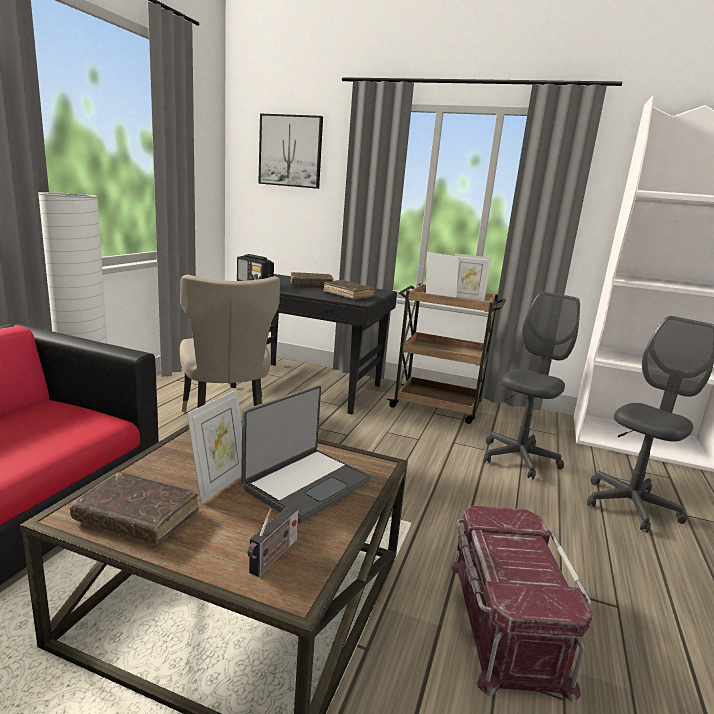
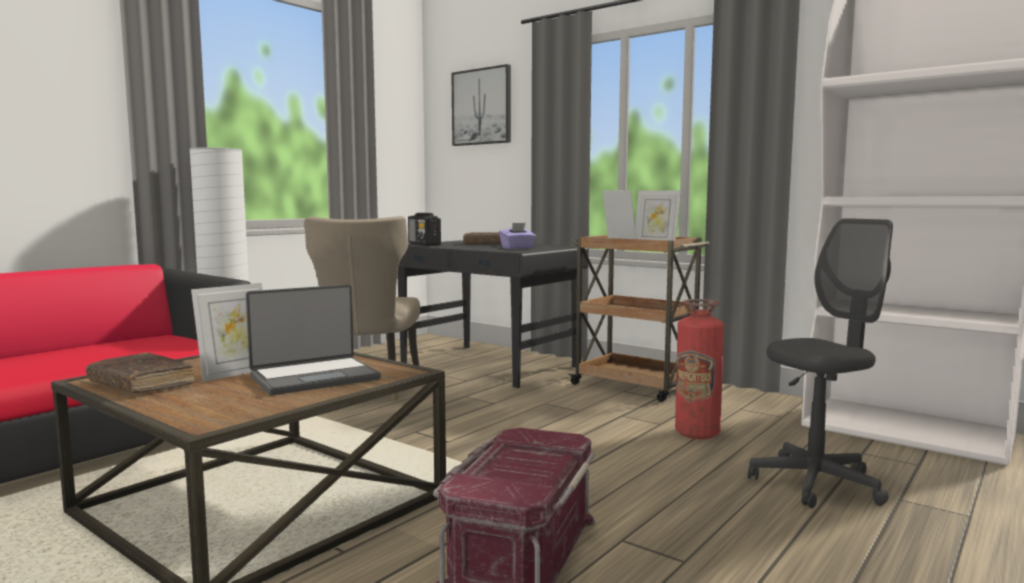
camera: 20 degrees right, 10 degrees down
radio [248,505,299,577] -> none
brown book [323,280,375,300] -> purple tissue box [499,223,536,249]
grey office chair [484,292,580,479] -> fire extinguisher [675,299,724,439]

